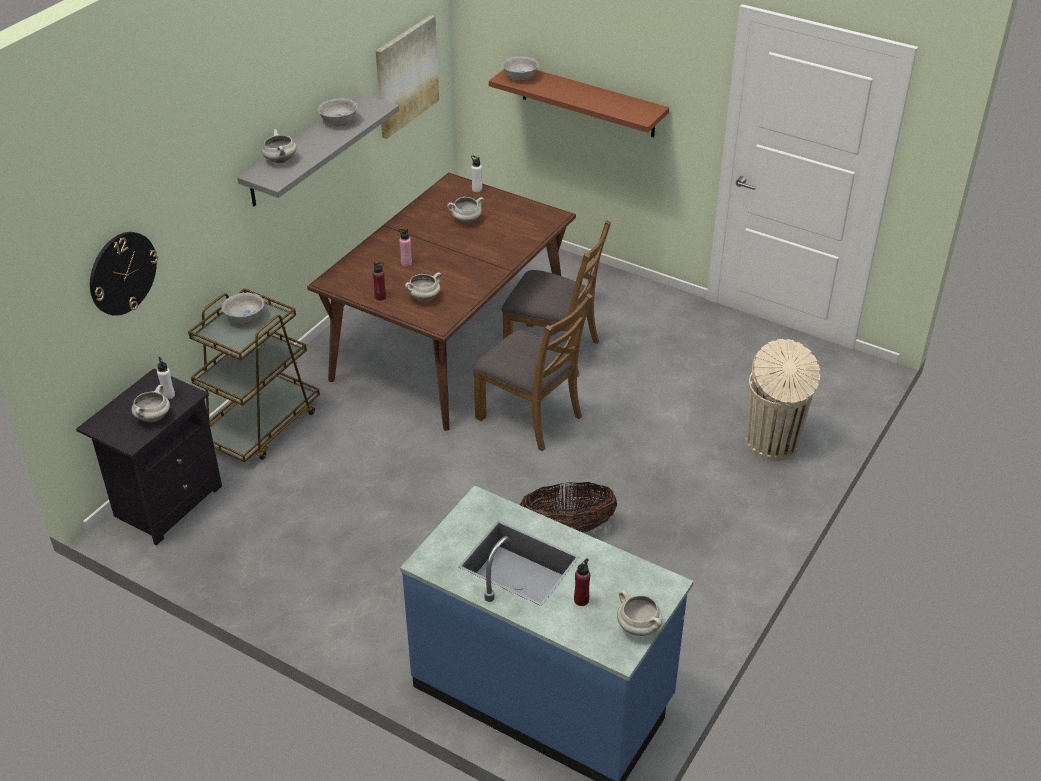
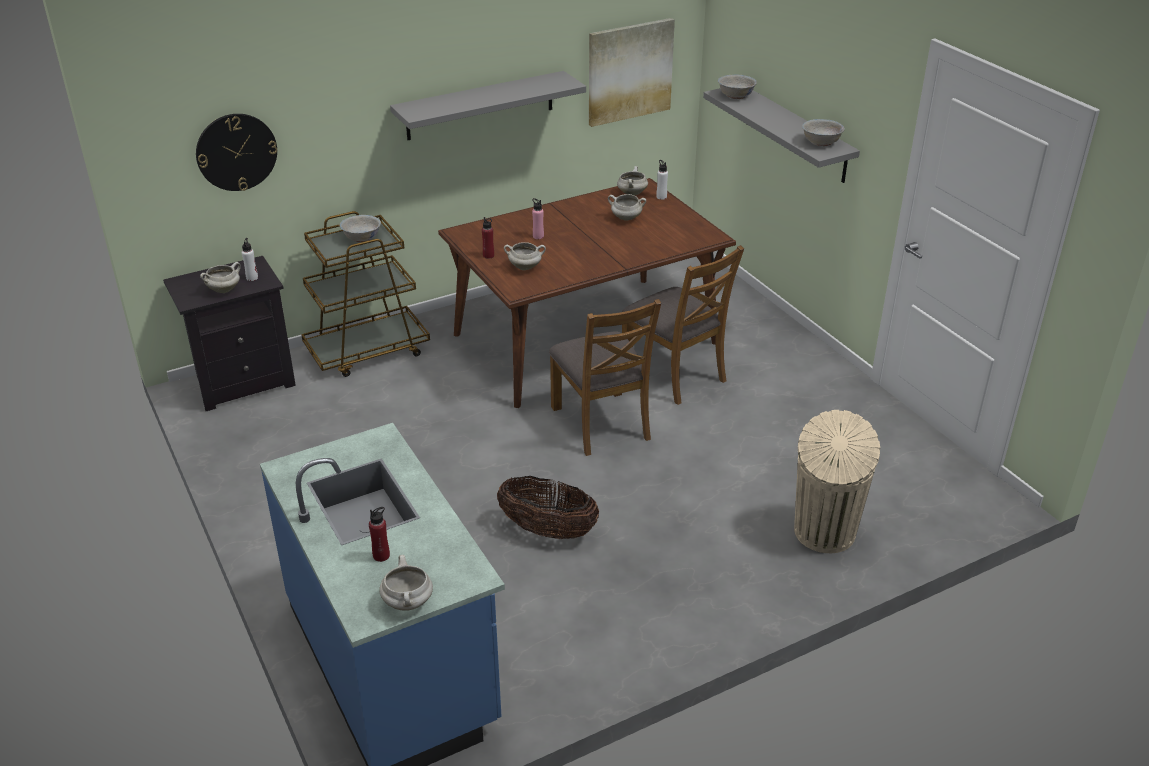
camera: 30 degrees right, 5 degrees down
white cooking pot [261,129,297,163] -> white cooking pot moved to [617,166,648,195]
white bowl [317,98,358,126] -> white bowl moved to [802,119,845,146]
brown shelf [489,70,669,137] -> grey shelf [703,88,860,183]

